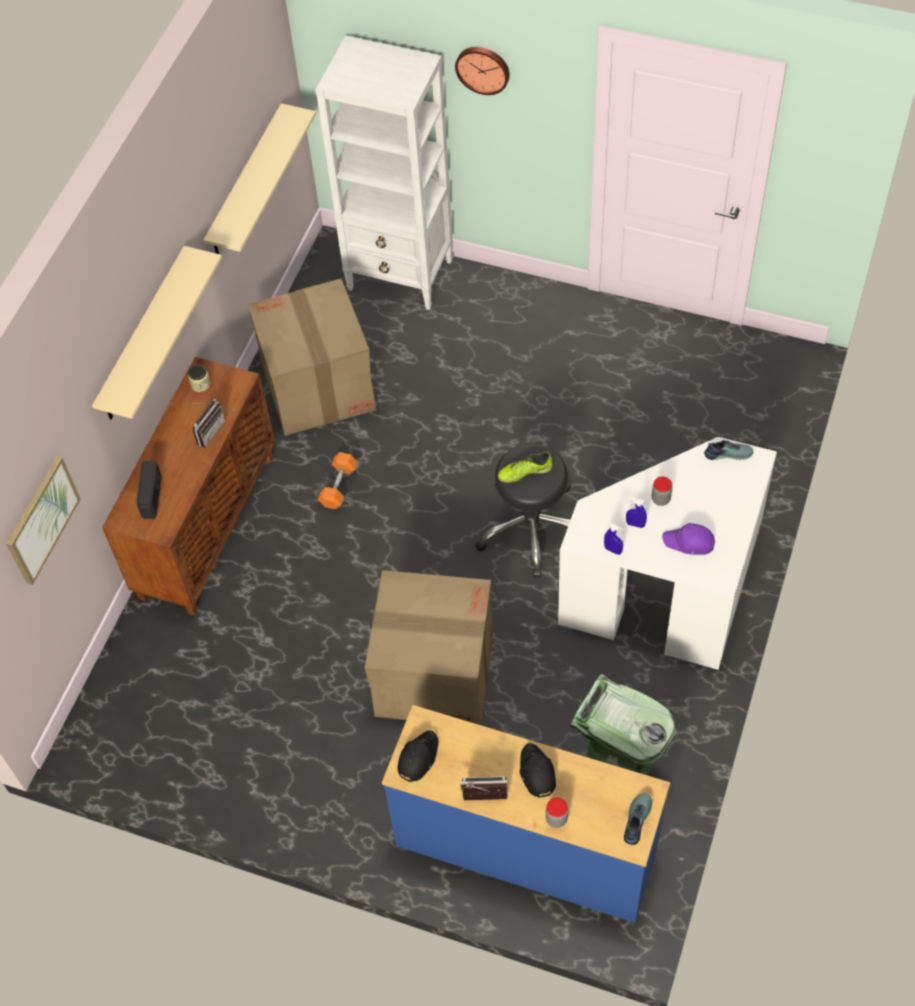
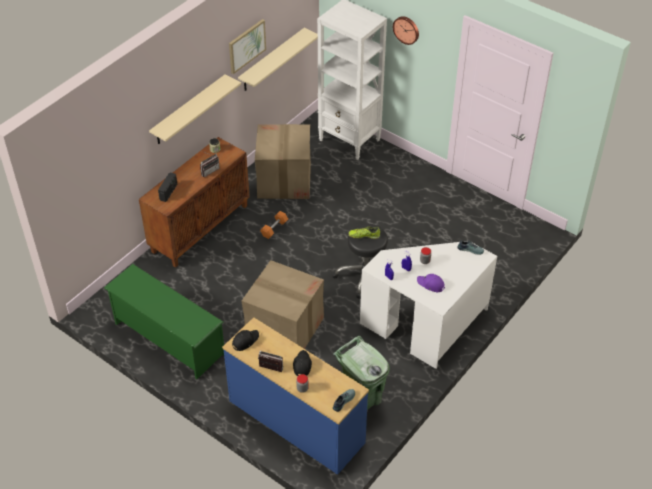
camera: 15 degrees right, 10 degrees down
picture [6,456,81,585] -> picture moved to [229,19,266,74]
none -> green shoe rack [104,264,224,379]

